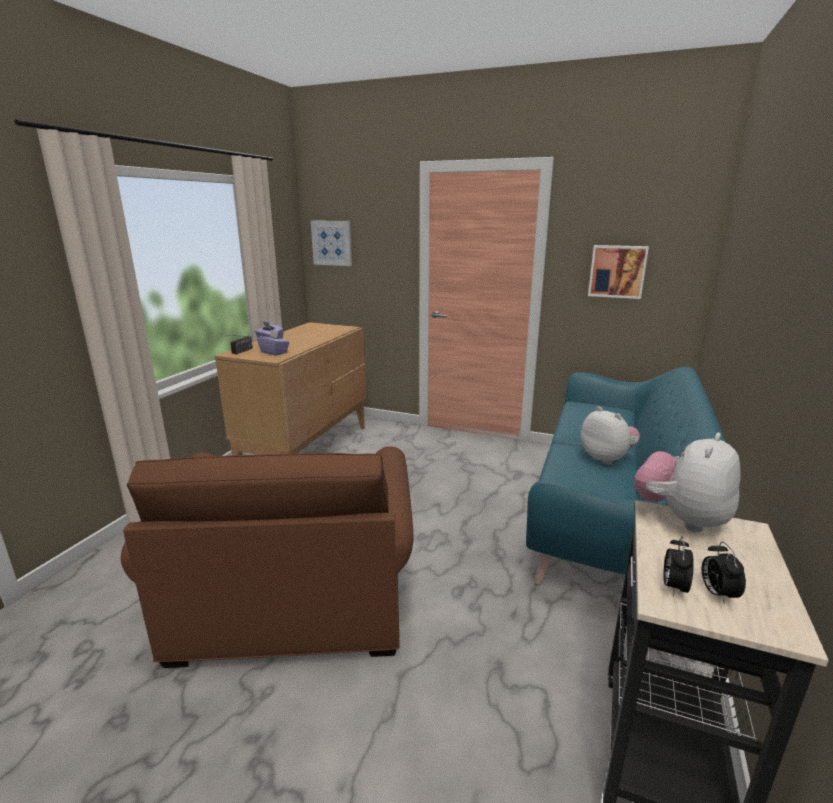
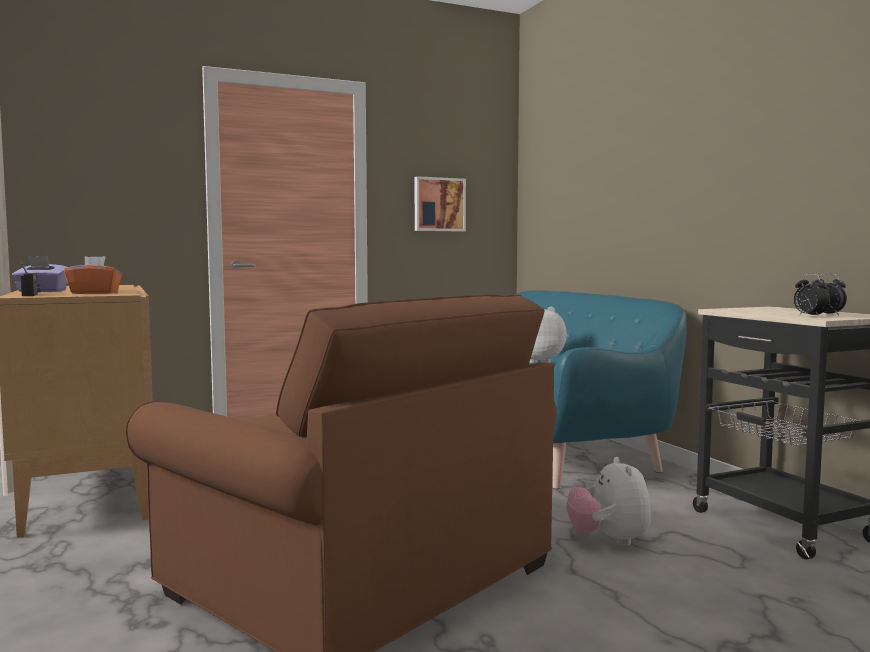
camera: 45 degrees left, 15 degrees down
purple tissue box [257,329,289,356] -> orange tissue box [64,256,122,294]
picture [311,221,352,266] -> none
plush toy [634,433,741,533] -> plush toy moved to [566,457,651,546]

